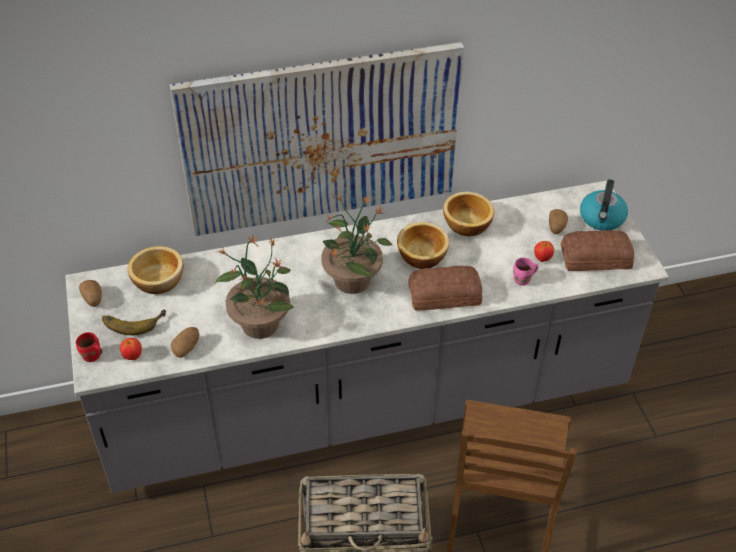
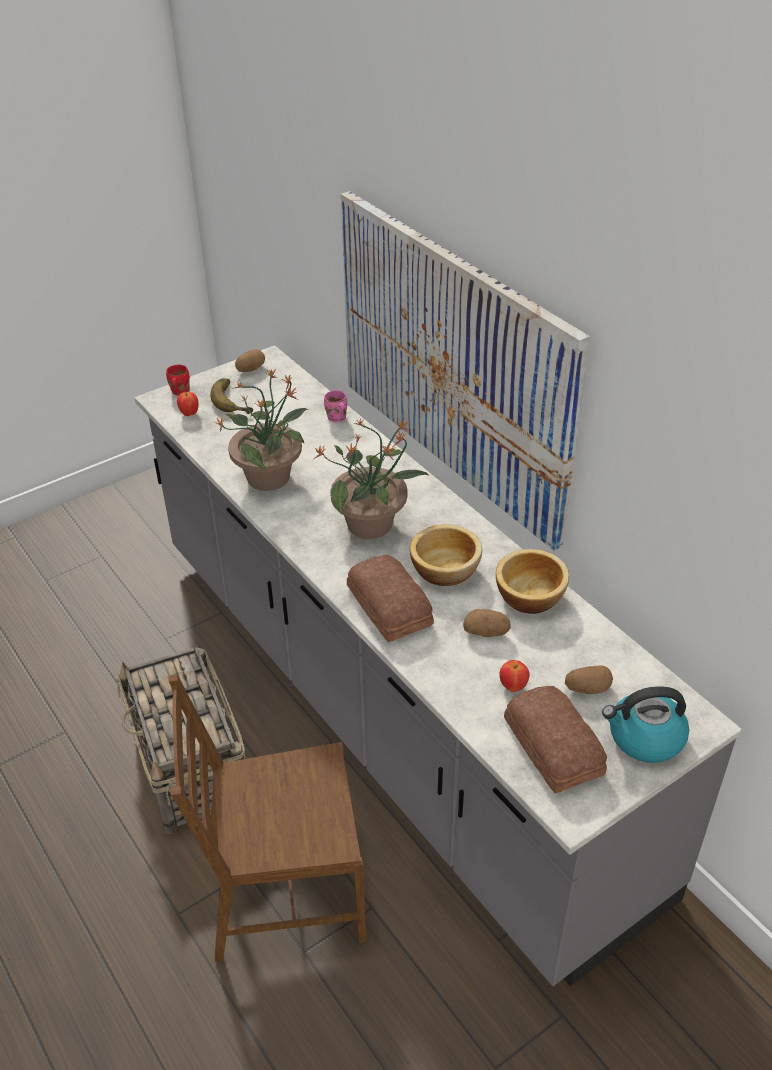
camera: 70 degrees right, 5 degrees down
bowl [128,246,184,294] -> none
potato [171,327,199,358] -> potato moved to [463,609,511,637]
pink mug [513,258,538,286] -> pink mug moved to [324,390,347,422]

